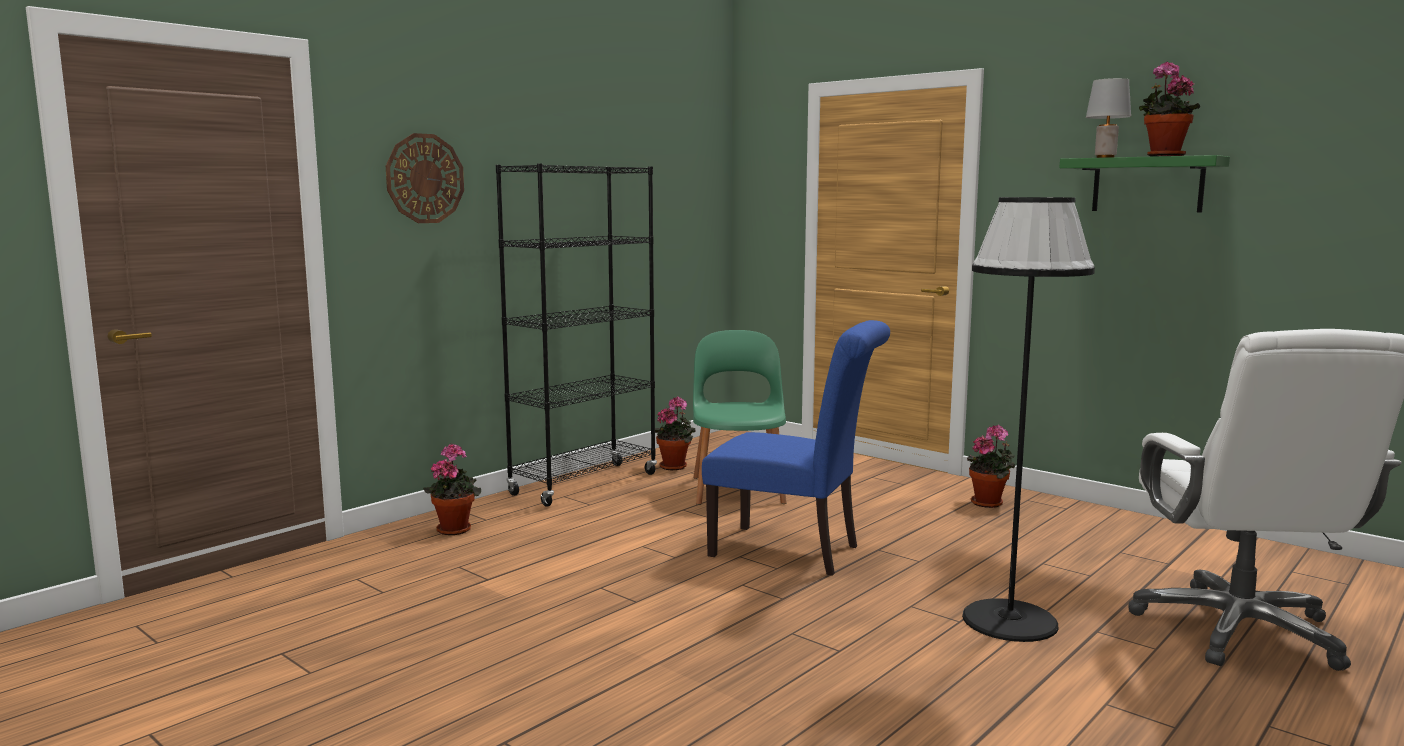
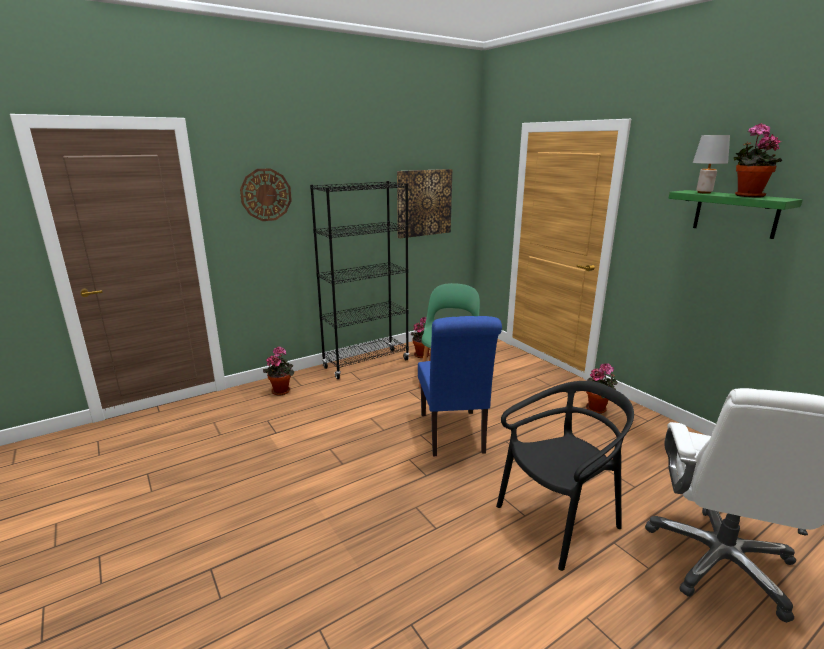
camera: 15 degrees right, 10 degrees up
blue chair [702,320,890,576] -> blue chair turned 45 degrees clockwise [418,316,502,456]
black floor lamp [962,197,1095,642] -> black chair [496,381,634,571]
none -> picture [397,169,452,238]

